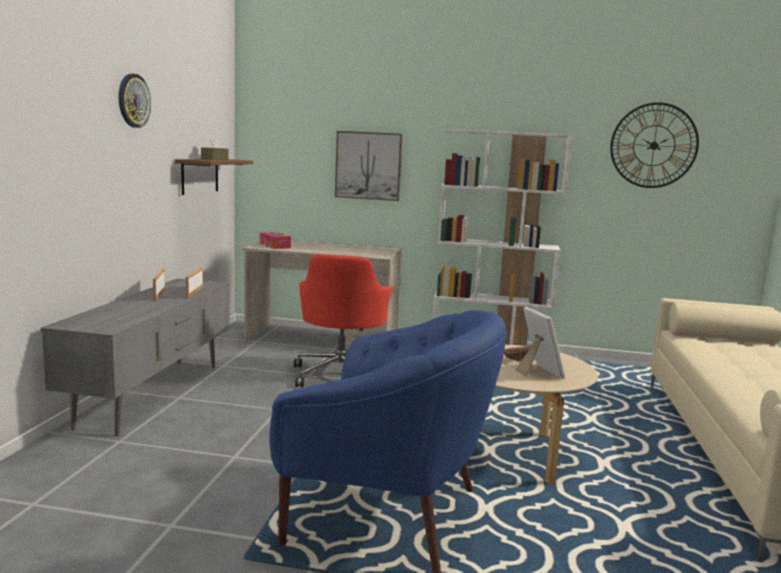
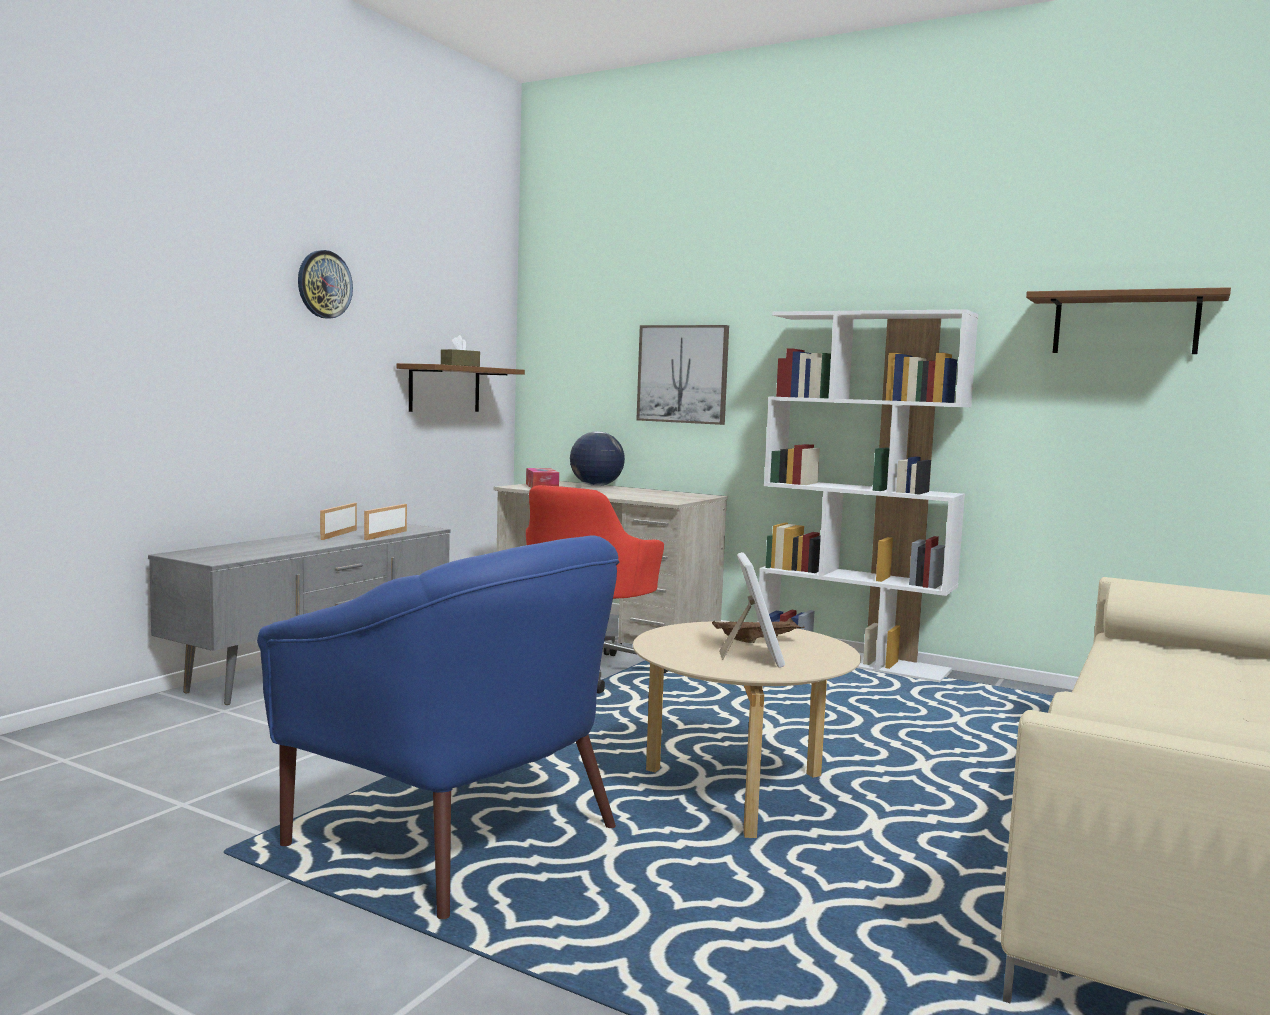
camera: 20 degrees right, 5 degrees down
wall clock [610,102,699,188] -> brown shelf [1026,287,1231,354]
none -> globe [570,431,625,486]

